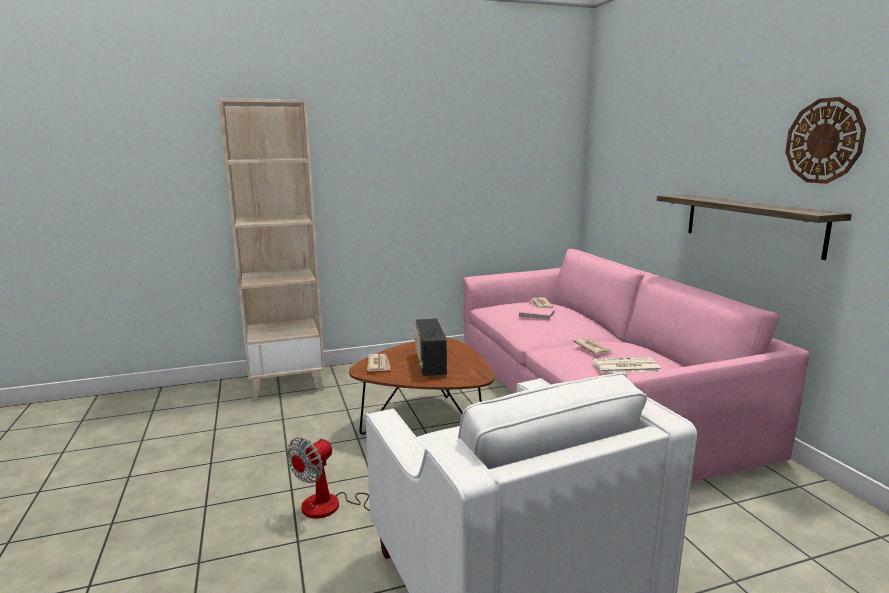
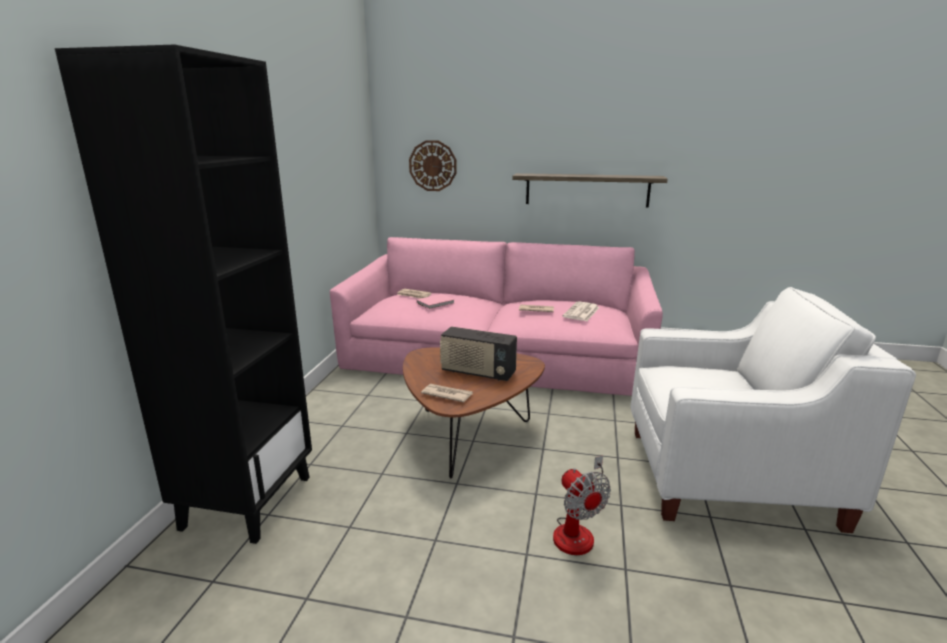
camera: 60 degrees left, 5 degrees up
beige bookcase [218,98,325,400] -> black bookcase [55,44,312,544]
wall clock [785,97,866,184] -> wall clock moved to [409,140,457,191]

